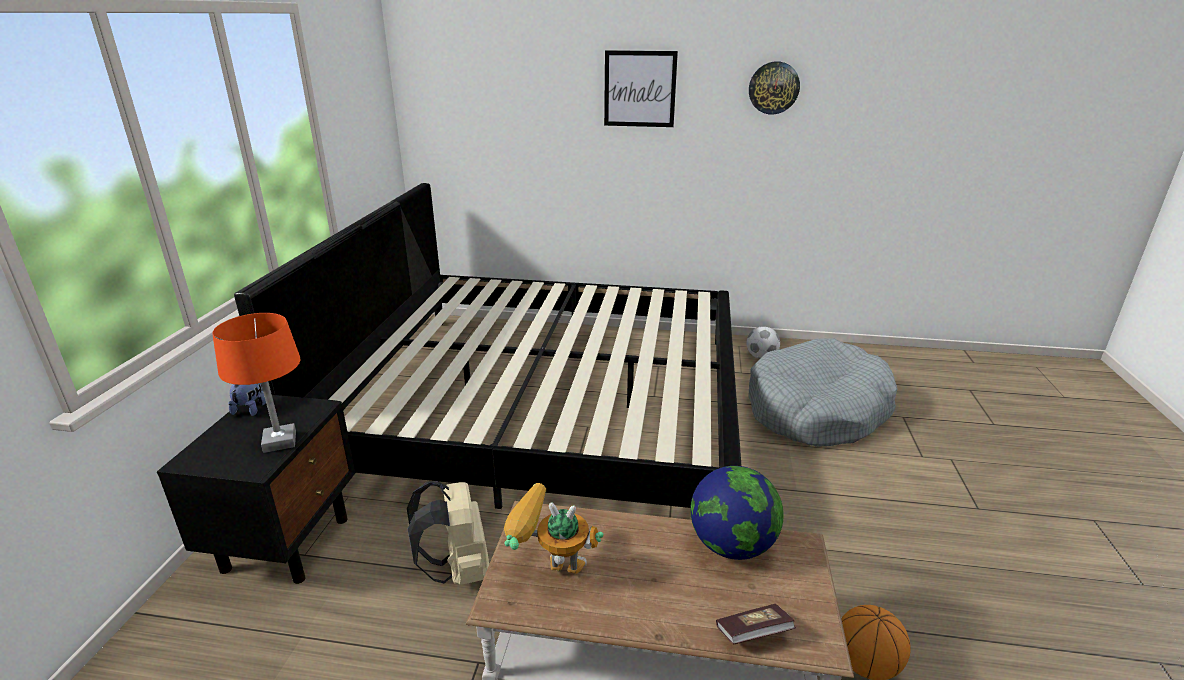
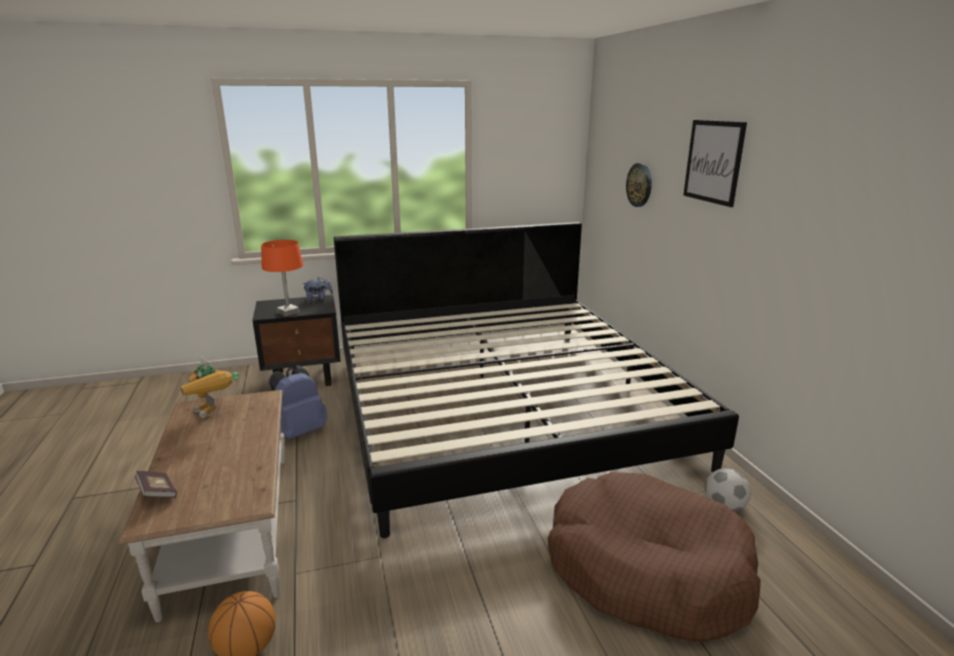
camera: 65 degrees right, 5 degrees down
beige backpack [407,481,489,585] -> blue backpack [269,365,328,439]
toy robot [504,483,604,574] -> toy robot turned 150 degrees clockwise [180,356,239,418]
globe [690,466,784,560] -> none
grey dog bed [748,339,898,447] -> brown dog bed [548,472,761,642]
wall clock [749,61,800,115] -> wall clock moved to [626,163,652,207]

